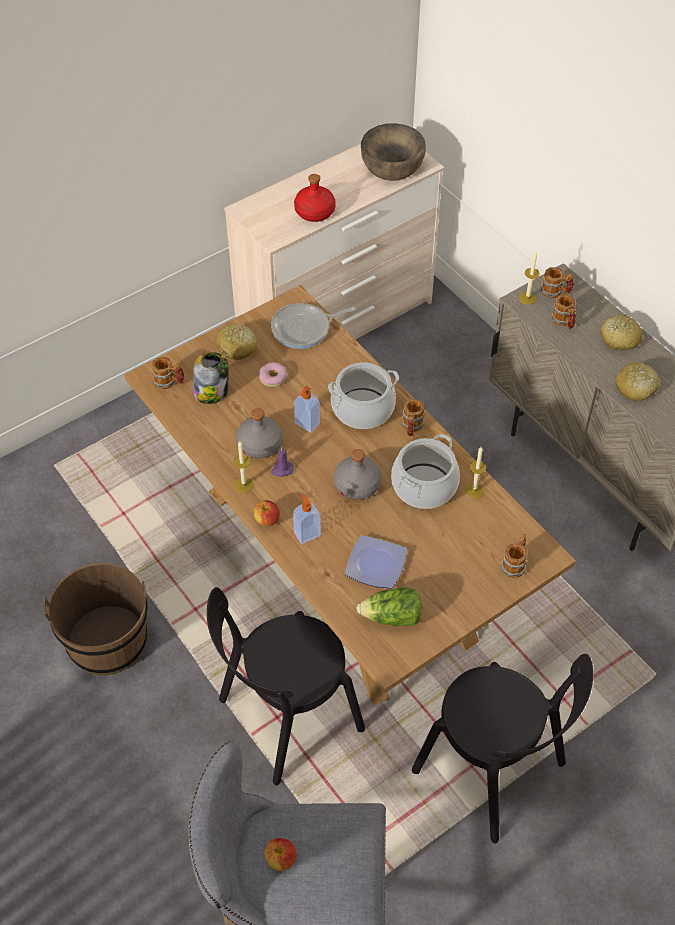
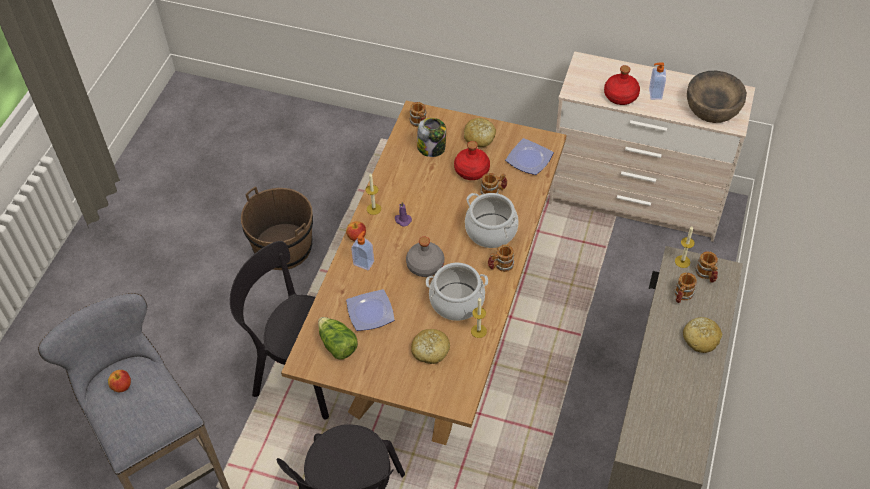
camera: 55 degrees right, 0 degrees up
grey bottle [236,408,283,458] -> none
donut [259,362,287,387] -> red bottle [454,141,490,180]
frying pan [271,303,356,349] -> plate [505,138,554,175]
soap dispenser [294,386,320,433] -> soap dispenser moved to [649,62,666,100]
mug [501,534,528,578] -> mug moved to [480,173,507,194]
bread [615,363,660,401] -> bread moved to [411,329,450,364]

